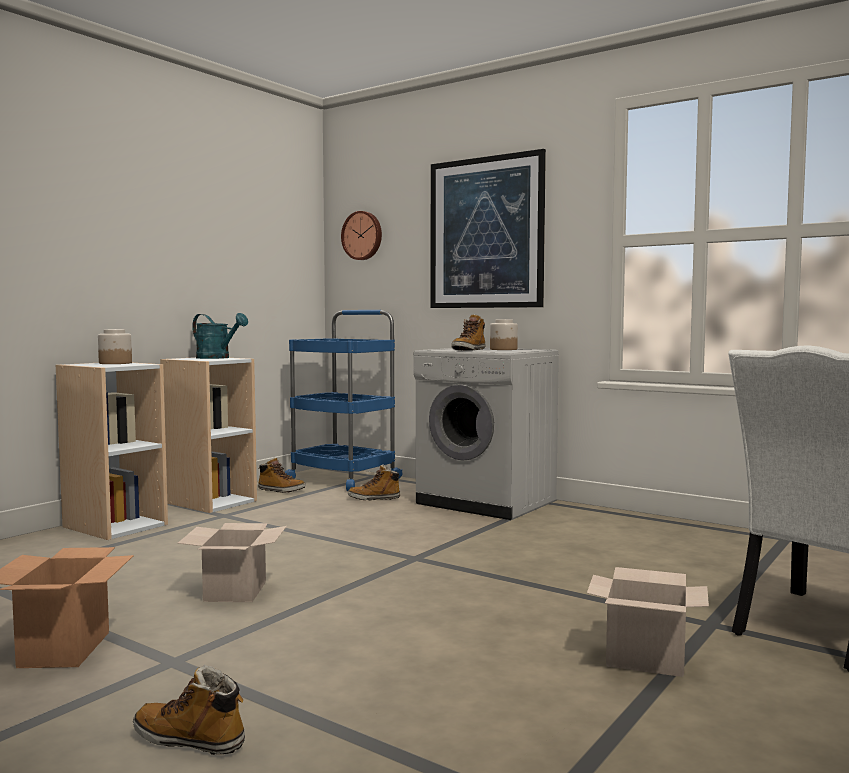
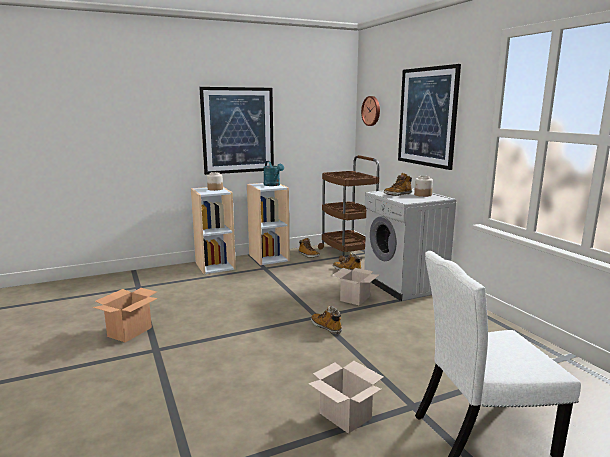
camera: 30 degrees right, 10 degrees up
boot [133,665,245,755] -> boot moved to [311,305,342,334]
cardboard box [178,523,287,602] -> cardboard box moved to [332,268,380,305]
blue cart [285,310,403,491] -> brown cart [318,155,379,262]
none -> picture [199,87,274,175]

